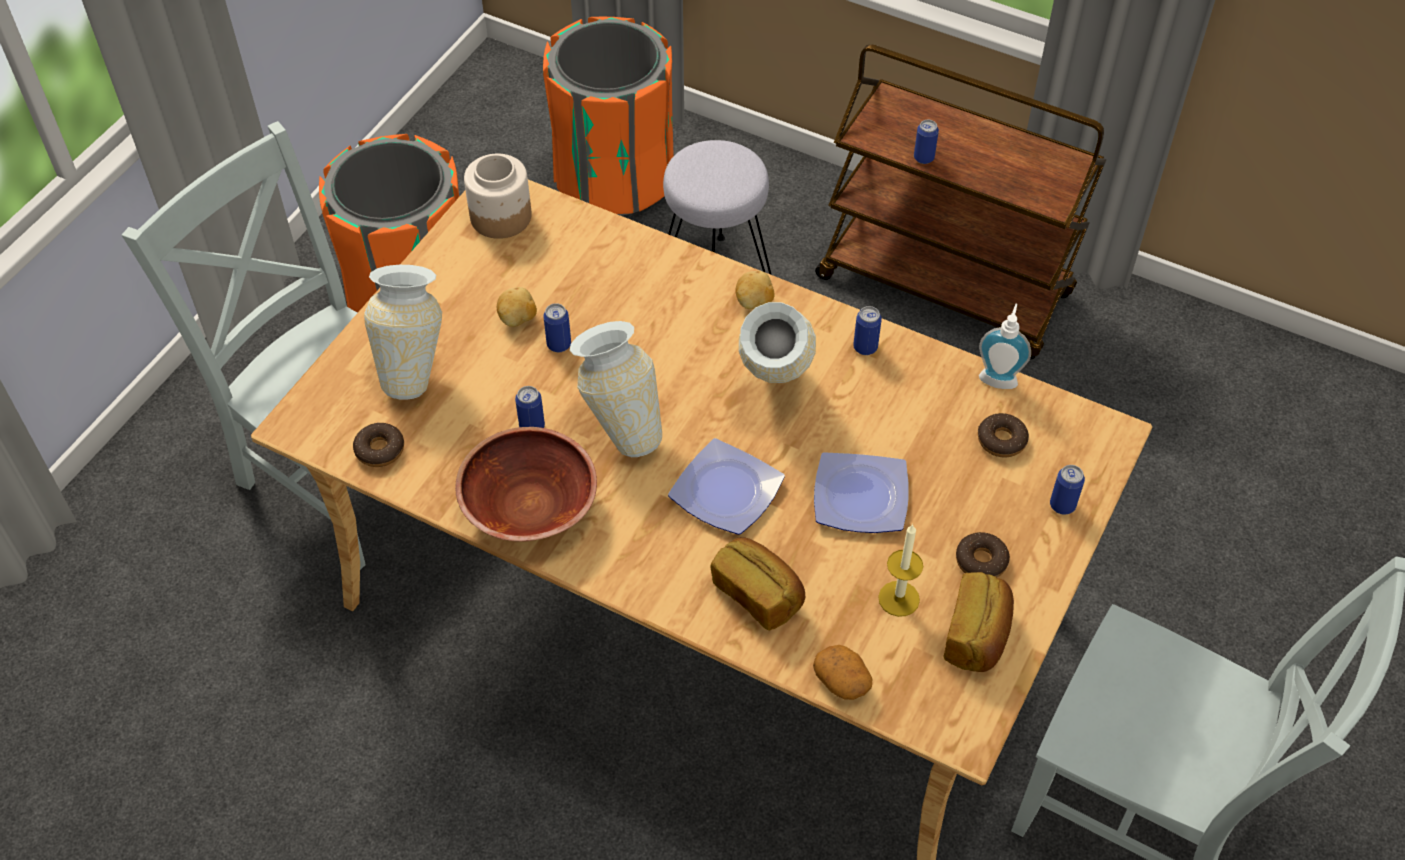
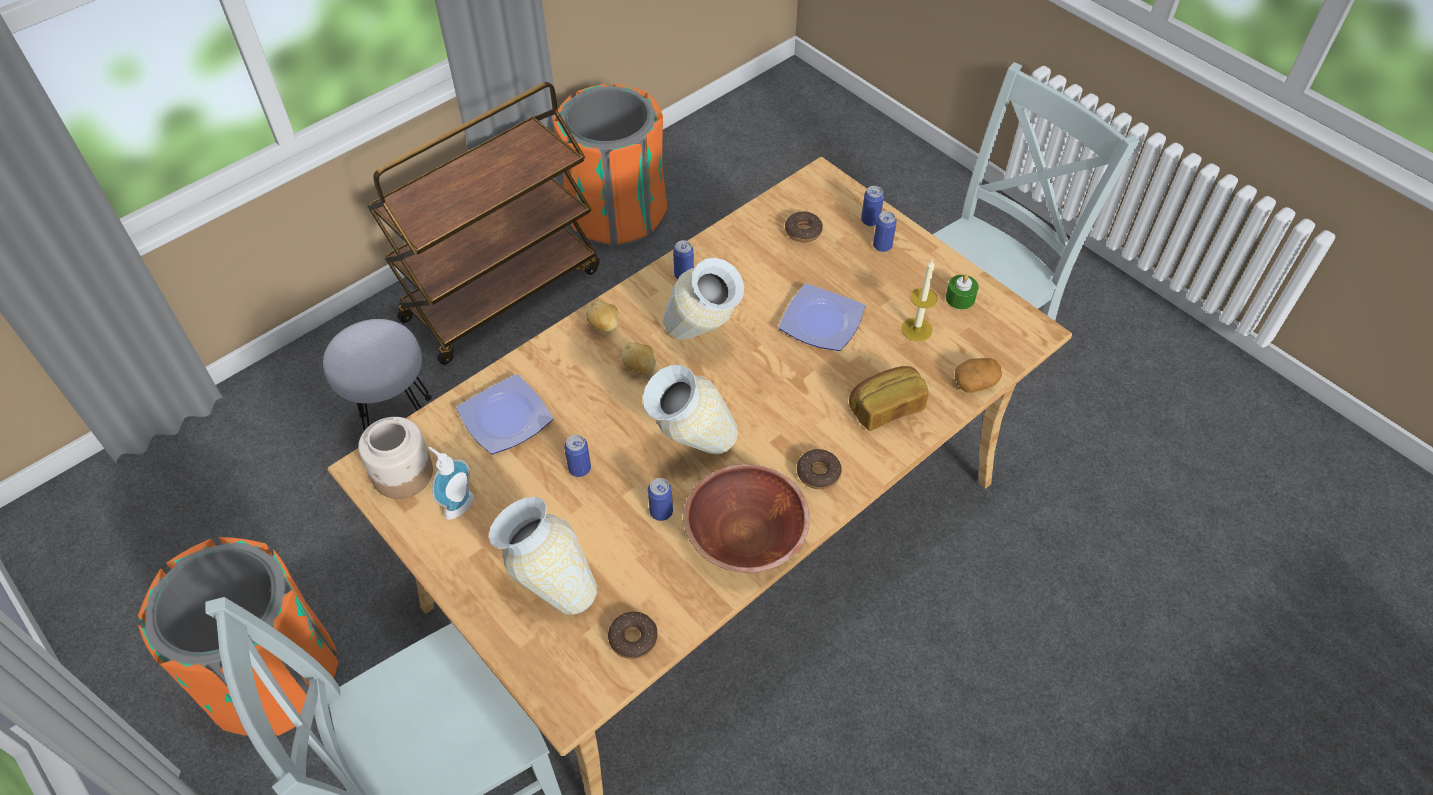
camera: 70 degrees left, 0 degrees up
potato [497,287,537,327] -> potato moved to [621,342,656,374]
orange trash can [543,17,674,216] -> orange trash can moved to [553,84,667,246]
plate [668,438,785,535] -> plate moved to [456,374,553,454]
can [914,120,939,164] -> can moved to [873,211,897,252]
bread [944,572,1014,672] -> green candle [946,274,979,310]
donut [956,532,1010,578] -> donut moved to [797,449,842,489]
soap dispenser [979,304,1031,389] -> soap dispenser moved to [429,447,474,520]

